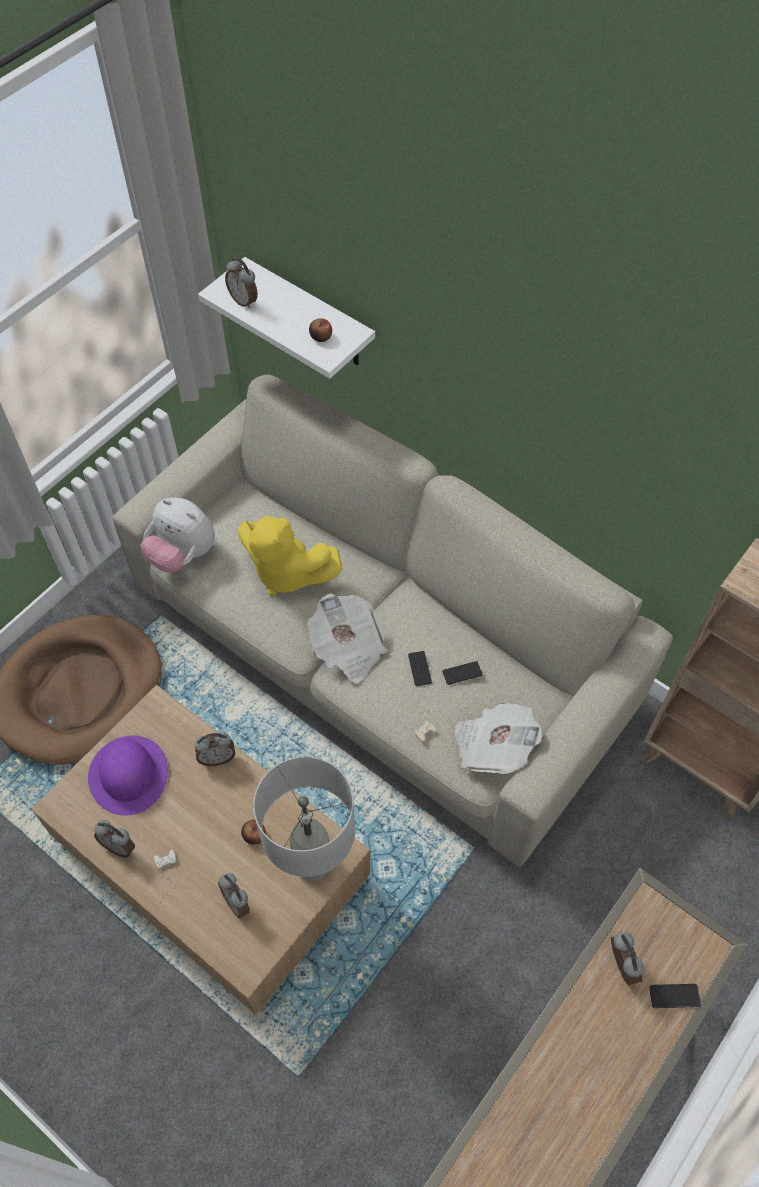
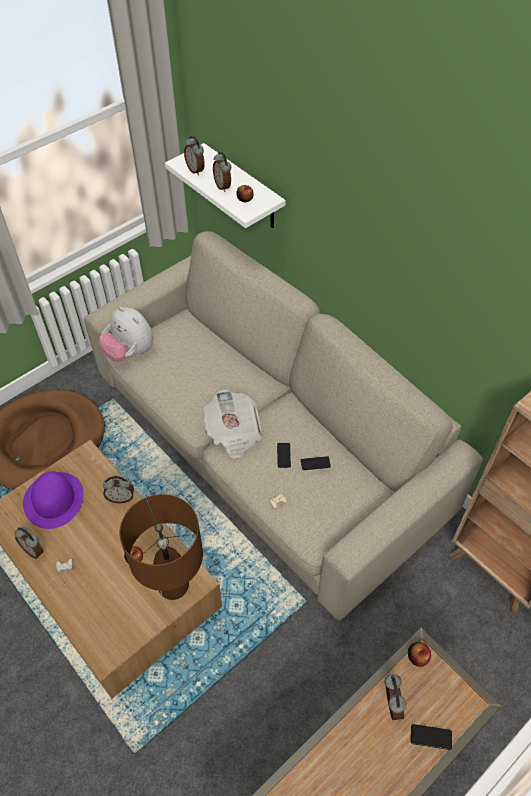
camera: 10 degrees right, 5 degrees down
alarm clock [218,873,250,919] -> alarm clock moved to [213,152,231,192]
yellow plush toy [238,516,343,596] -> none
grey table lamp [253,757,355,881] -> brown table lamp [119,494,203,600]
newspaper [455,702,542,774] -> none
none -> apple [408,642,431,667]

